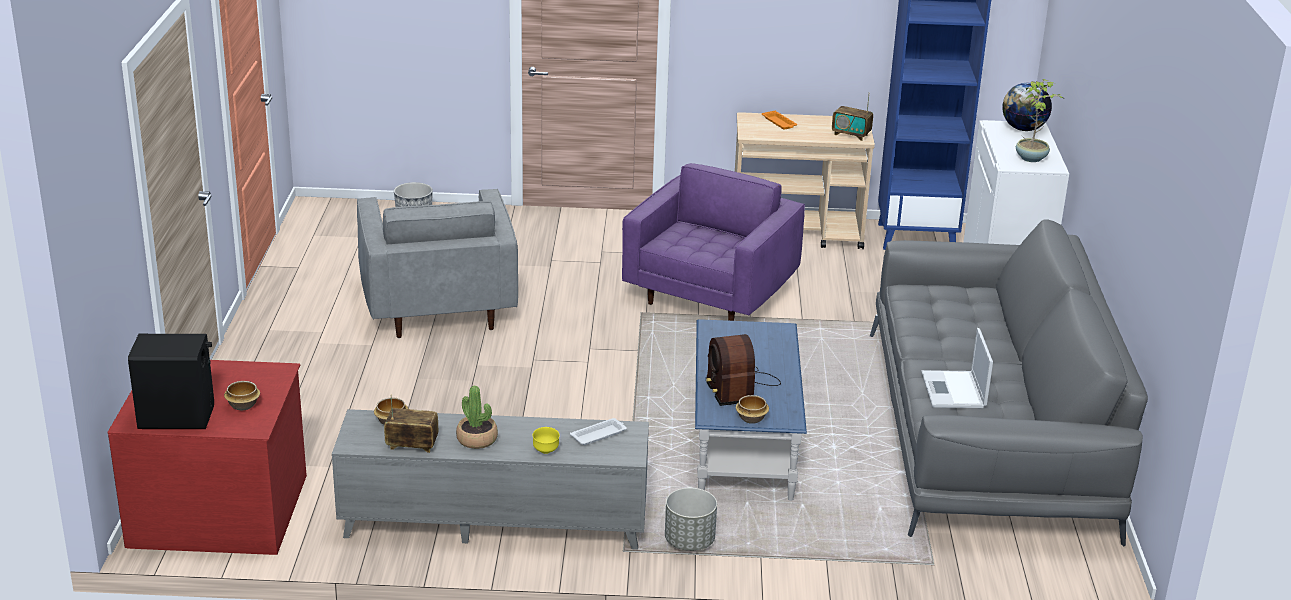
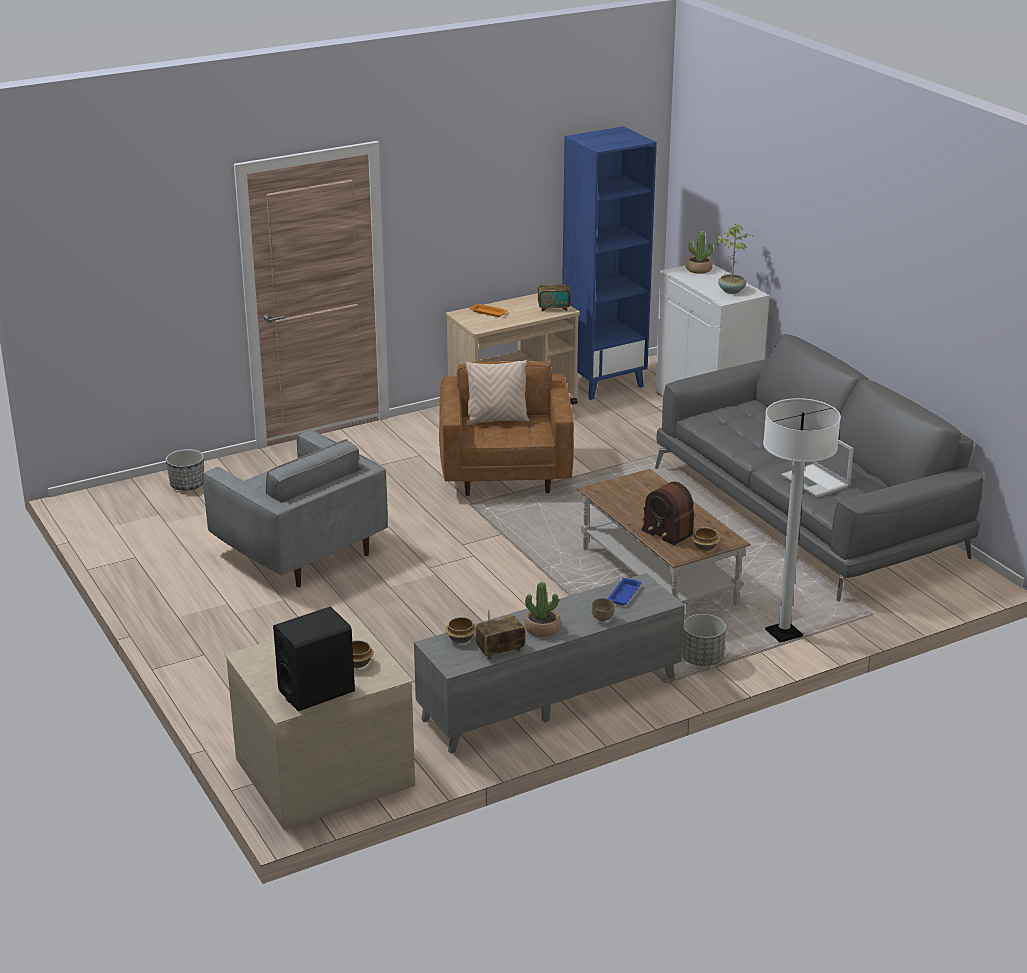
camera: 30 degrees left, 0 degrees up
red dresser [107,360,307,555] -> beige dresser [225,616,415,830]
yellow bowl [533,427,560,454] -> brown bowl [592,598,615,621]
white tray [570,418,627,445] -> blue tray [608,578,642,605]
purple armchair [622,163,805,321] -> brown armchair [439,361,574,496]
blue coffee table [695,319,807,501] -> brown coffee table [577,469,751,606]
globe [1002,83,1052,131] -> potted plant [686,231,713,274]
none -> beige pillow [465,360,529,425]
none -> white floor lamp [763,398,841,643]

